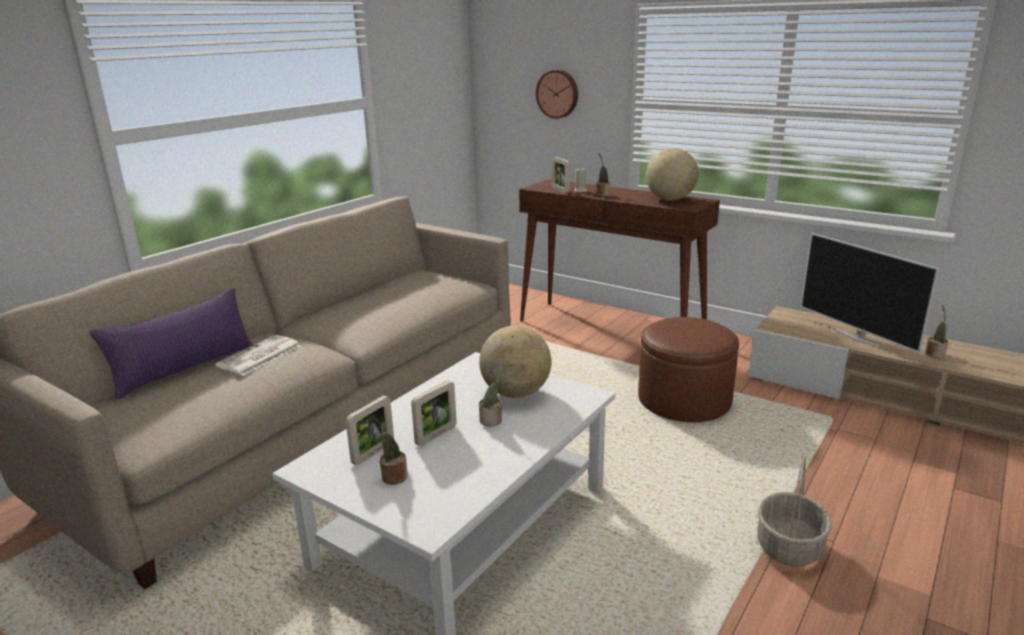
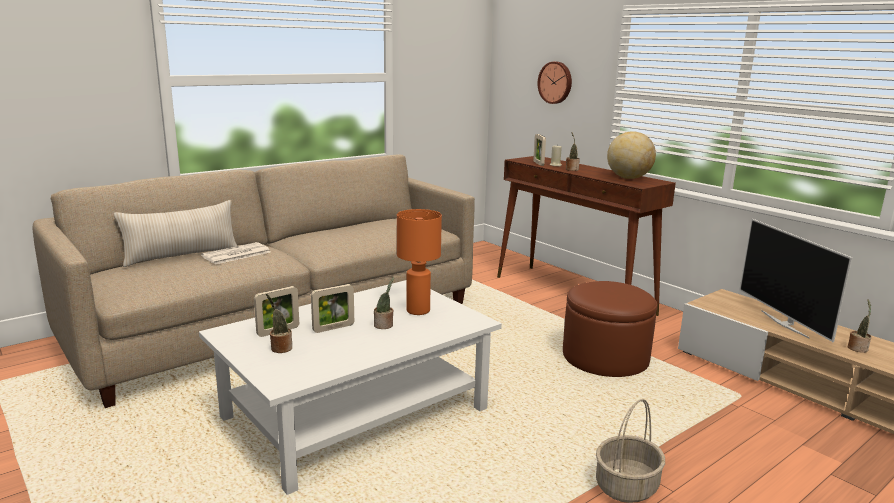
camera: 15 degrees right, 5 degrees down
purple pillow [90,288,253,399] -> beige pillow [114,200,237,267]
globe [479,326,552,398] -> orange table lamp [397,209,442,315]

